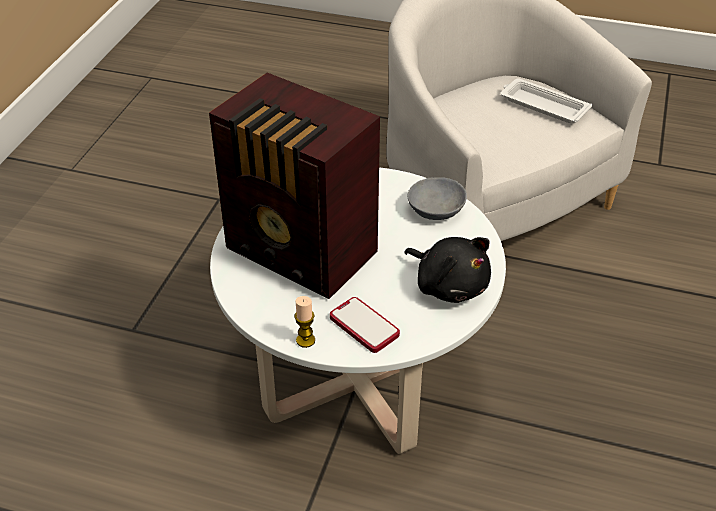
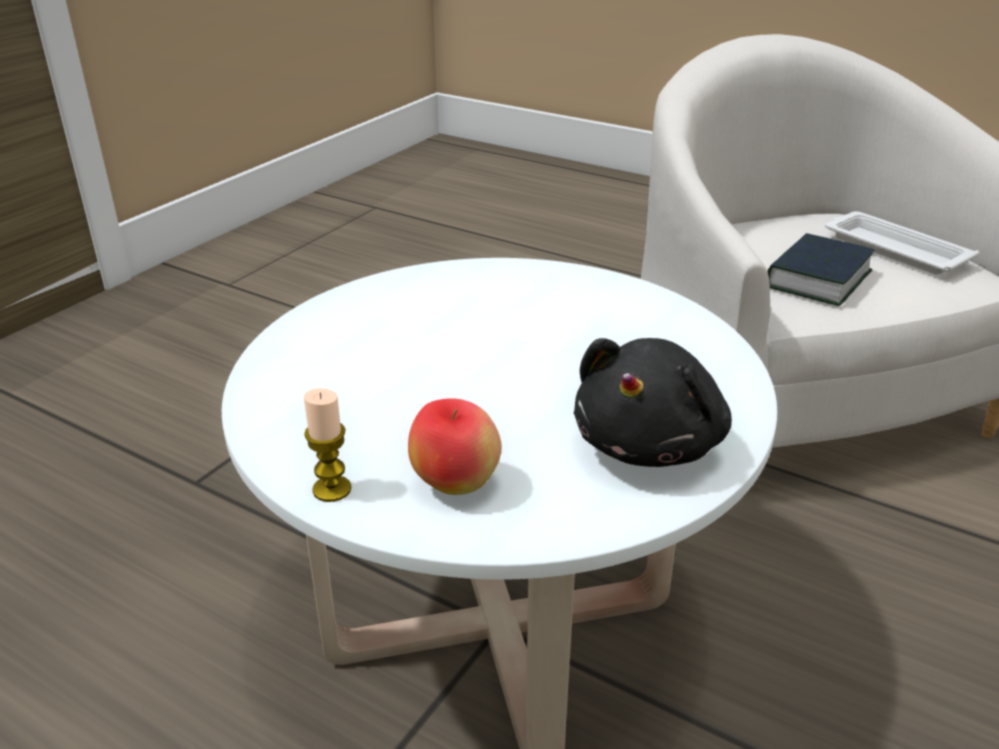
camera: 15 degrees right, 10 degrees down
radio [209,73,380,299] -> none
phone [330,297,400,353] -> apple [408,398,501,495]
black plush toy [404,237,491,303] -> black plush toy turned 60 degrees clockwise [574,338,732,467]
grey bowl [408,177,467,220] -> none
none -> book [767,233,875,306]

